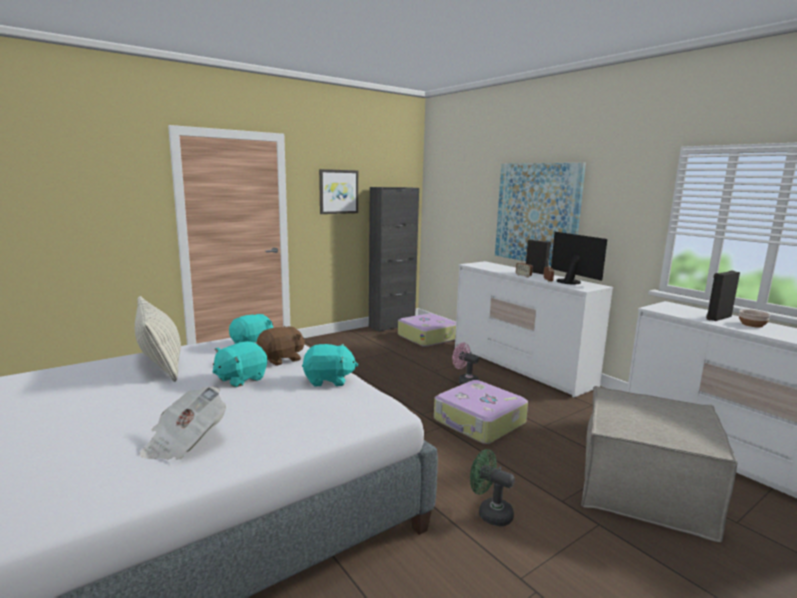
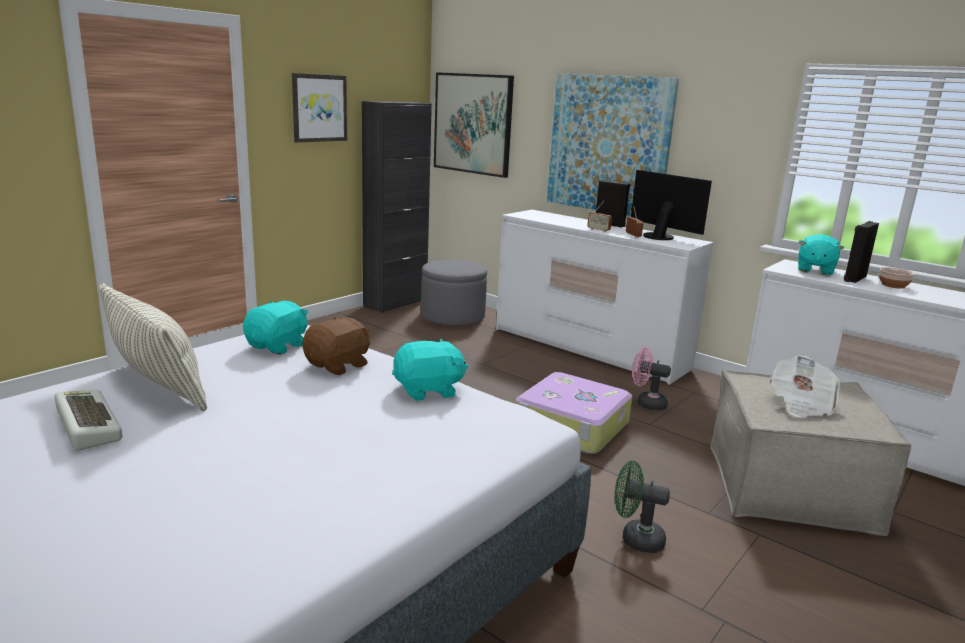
camera: 15 degrees left, 5 degrees up
newspaper [140,386,226,460] -> newspaper moved to [770,355,841,417]
turquoise plush toy [212,341,267,387] -> turquoise plush toy moved to [798,234,844,276]
suitcase [398,313,456,347] -> grey ottoman [421,260,487,325]
pink fan [452,342,479,385] -> pink fan moved to [632,348,671,411]
none -> keyboard [54,390,122,451]
none -> picture [434,72,514,178]

